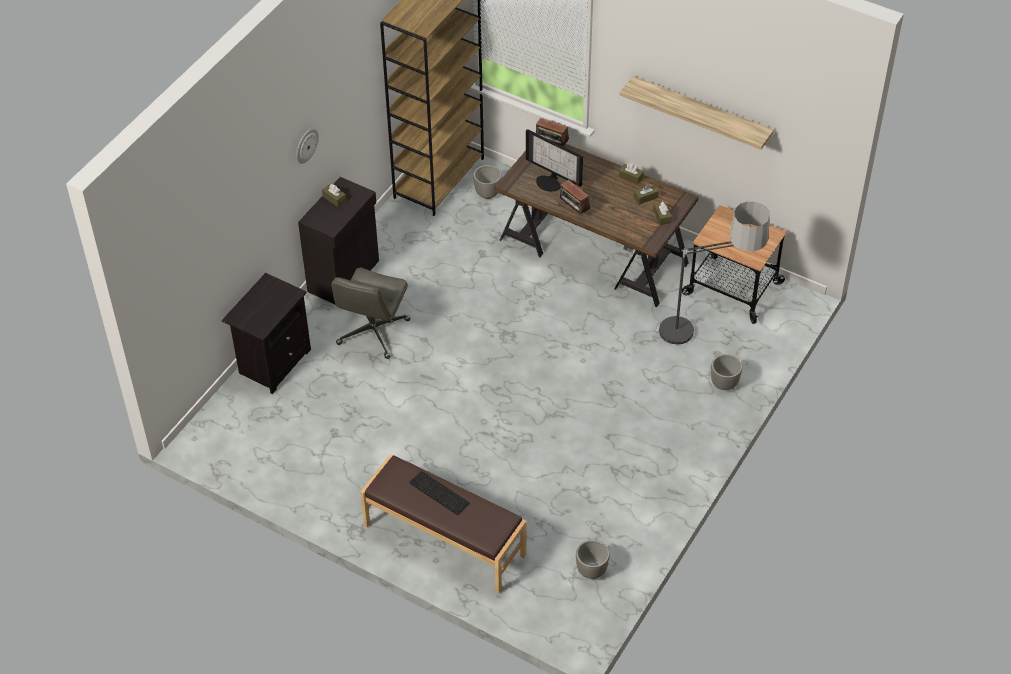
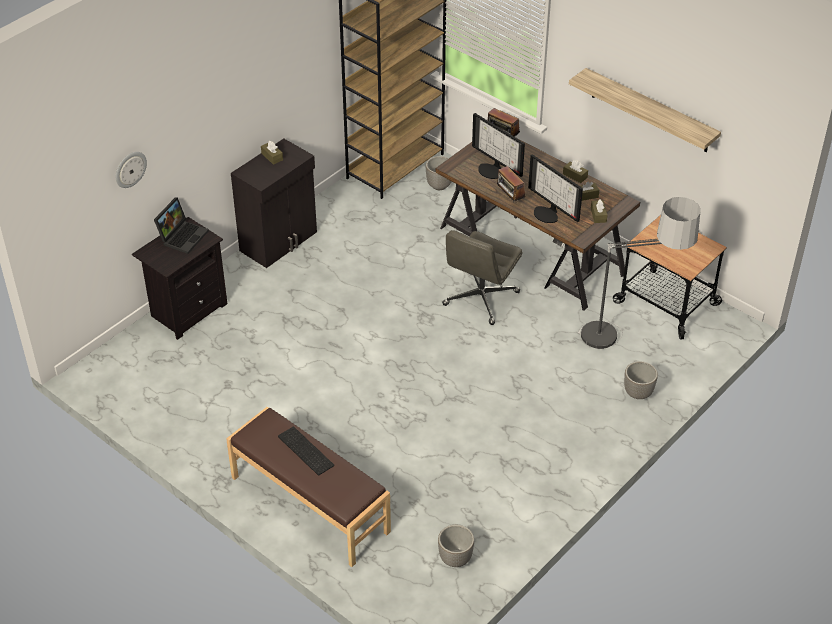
camera: 10 degrees right, 5 degrees down
wall clock [296,128,319,164] -> wall clock moved to [116,152,147,188]
grey office chair [331,268,411,359] -> grey office chair moved to [442,230,522,325]
none -> laptop [154,197,209,254]
none -> monitor [528,154,583,223]

